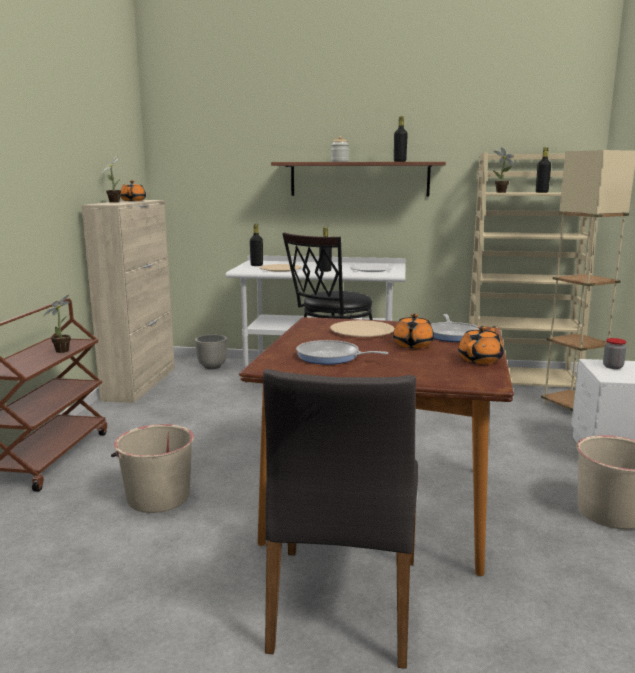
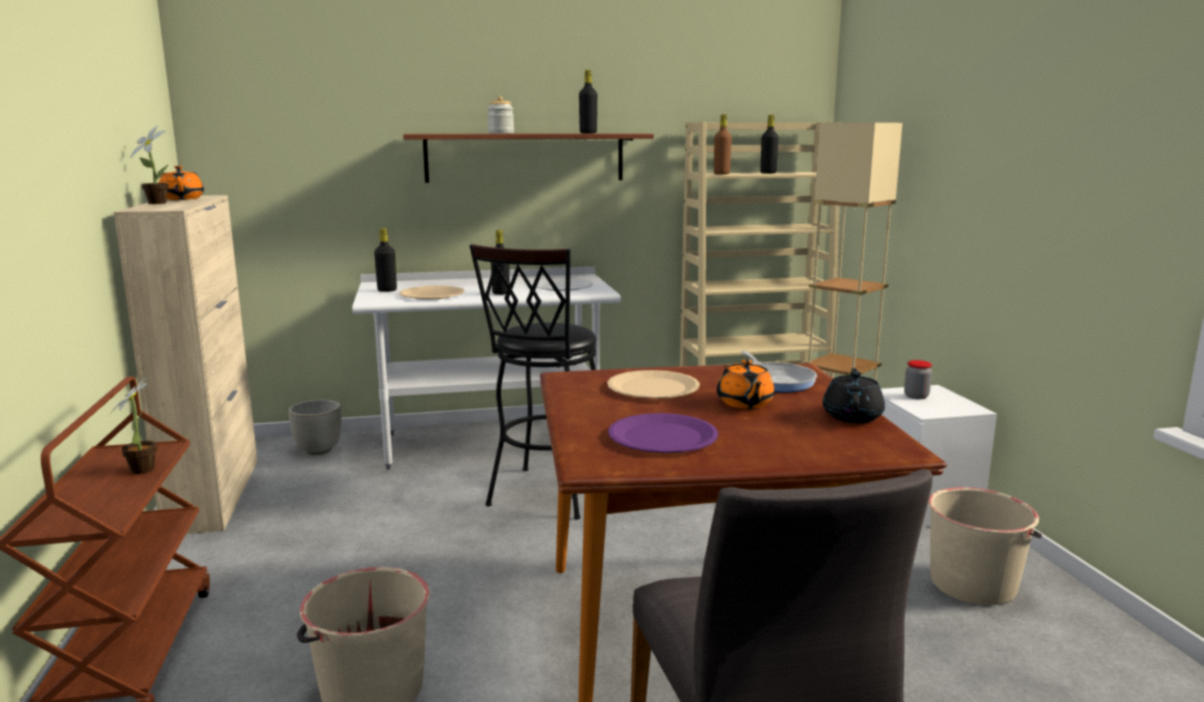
camera: 20 degrees left, 0 degrees up
frying pan [296,340,389,365] -> purple plate [608,413,718,453]
orange teapot [458,326,504,364] -> black teapot [823,368,885,423]
potted plant [493,147,514,193] -> brown bottle [714,114,732,175]

